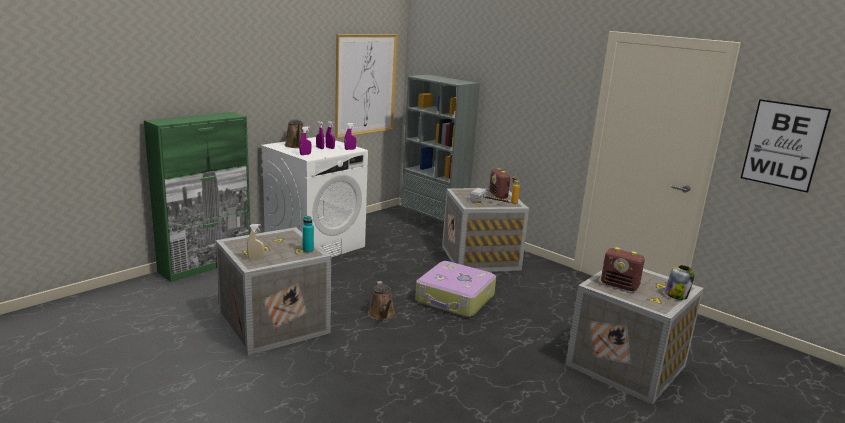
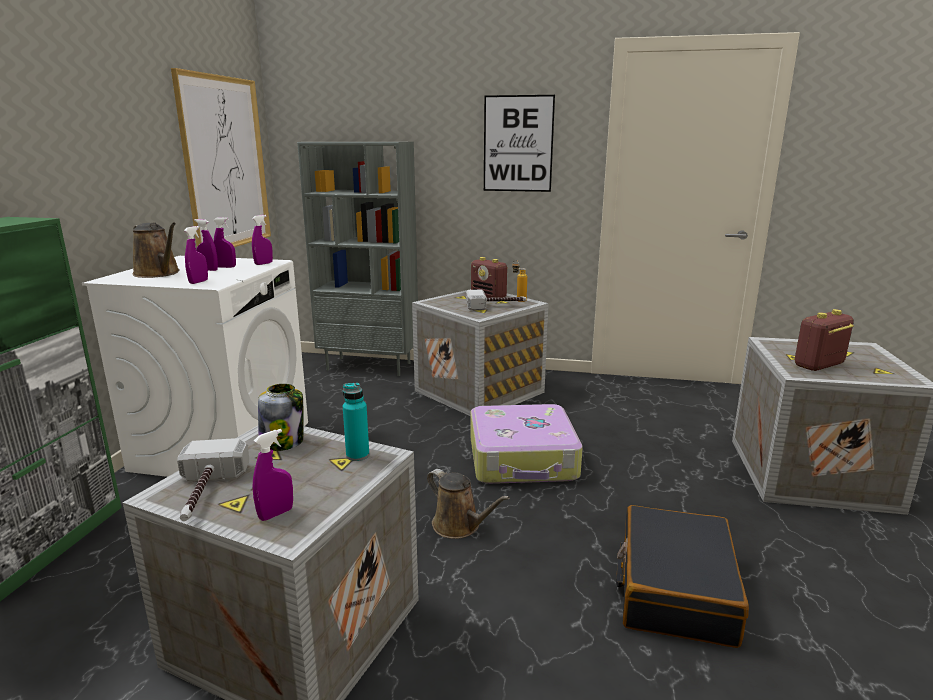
camera: 30 degrees left, 0 degrees up
beige spray bottle [247,224,264,260] -> purple spray bottle [253,429,293,521]
radio [601,247,645,291] -> radio turned 150 degrees clockwise [795,309,854,371]
jar [665,265,695,300] -> jar moved to [258,384,303,451]
picture [741,99,831,193] -> picture moved to [484,95,555,192]
none -> hammer [177,438,249,521]
none -> black suitcase [616,505,749,648]

